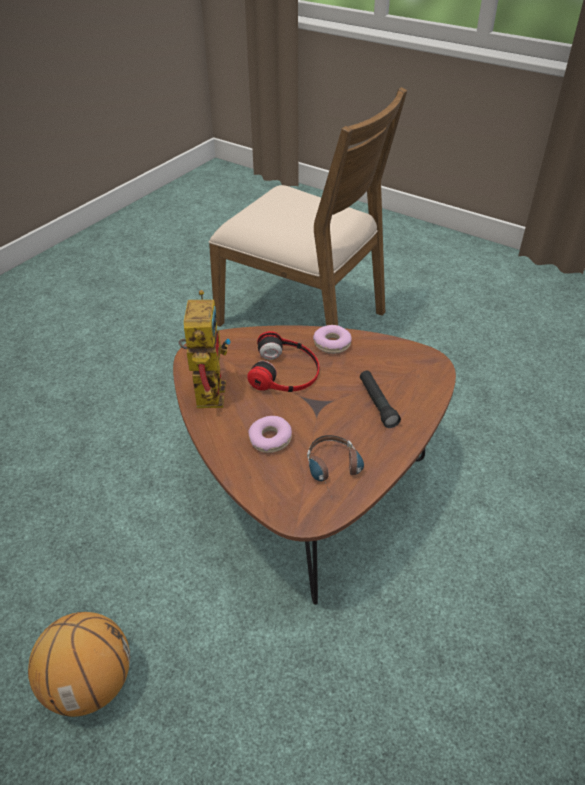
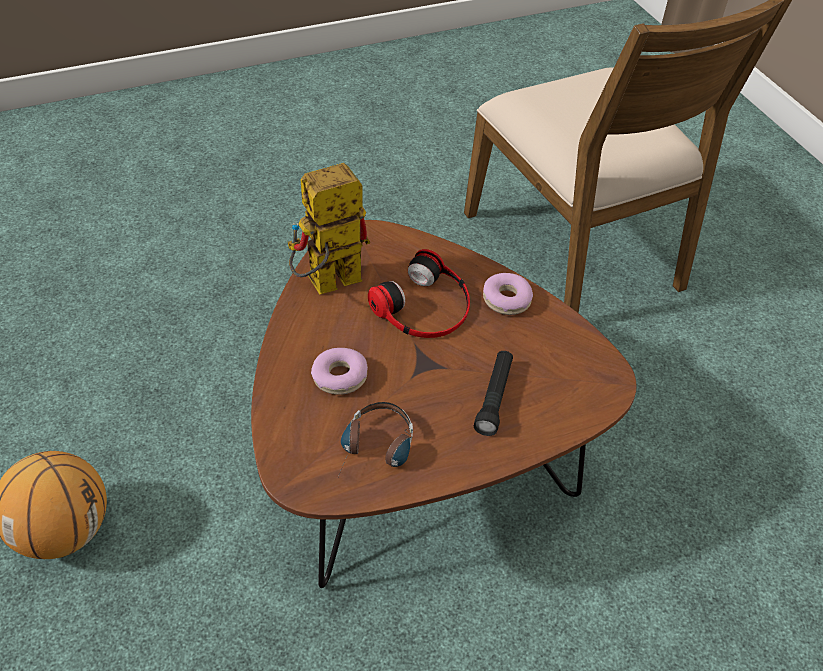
camera: 30 degrees right, 5 degrees up
toy robot [179,290,231,408] -> toy robot turned 150 degrees counterclockwise [288,163,370,295]

